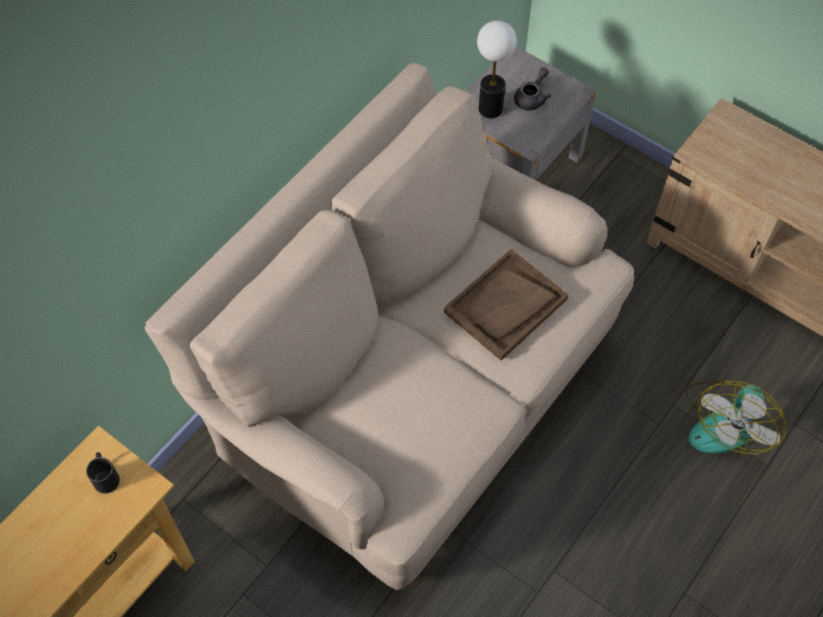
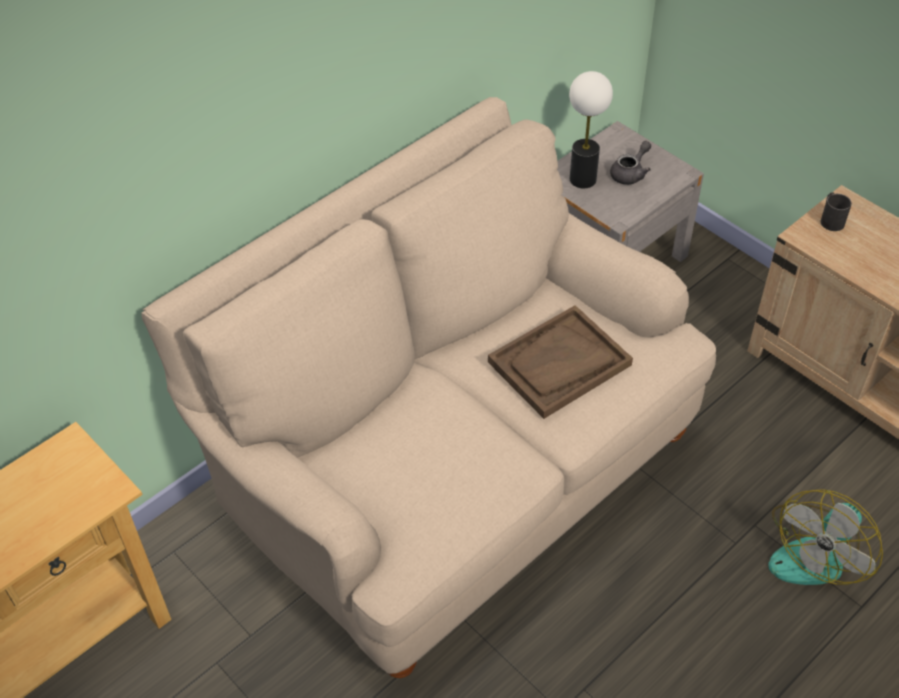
camera: 10 degrees right, 10 degrees down
black mug [86,452,120,494] -> black mug moved to [821,192,852,231]

